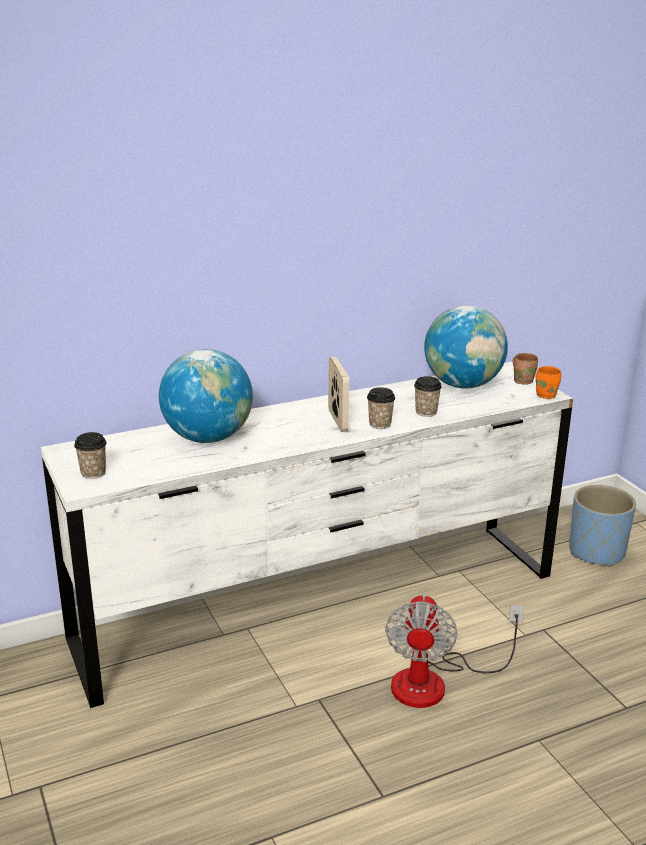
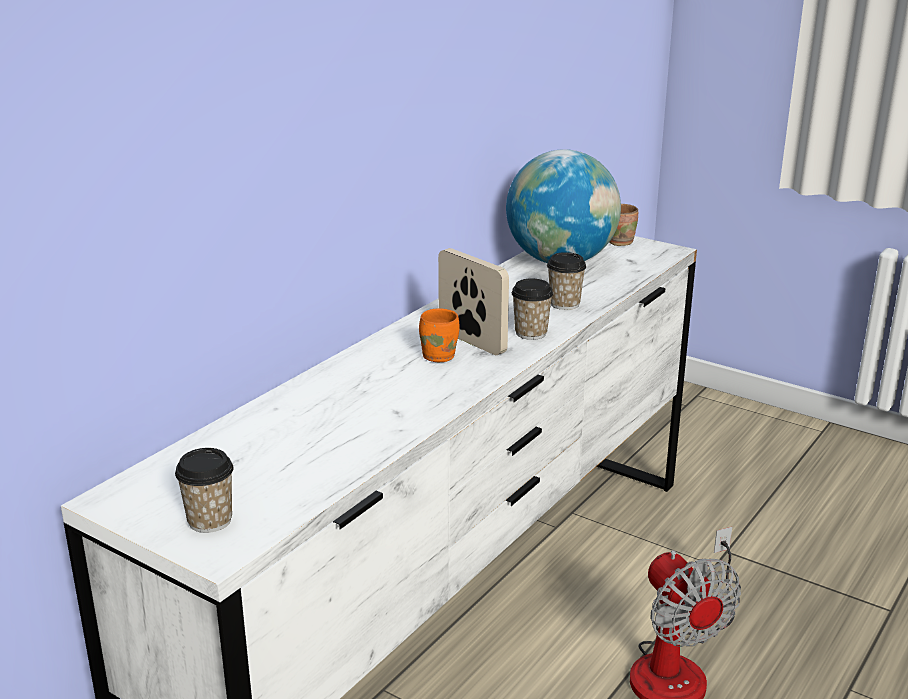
camera: 30 degrees left, 0 degrees up
globe [159,349,253,443] -> none
orange mug [536,366,561,399] -> orange mug moved to [419,308,460,362]
blue planter [569,485,636,567] -> none

